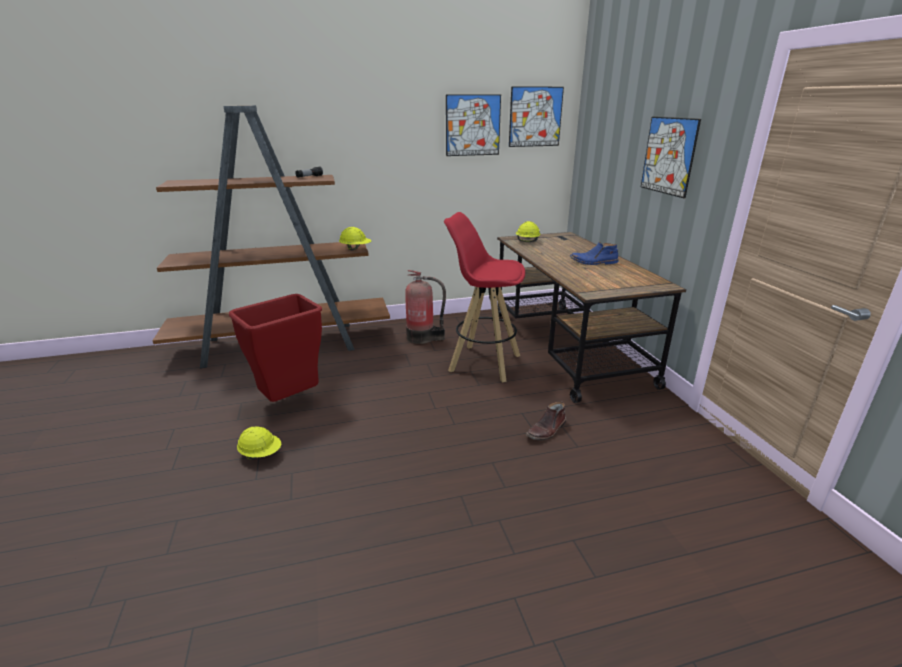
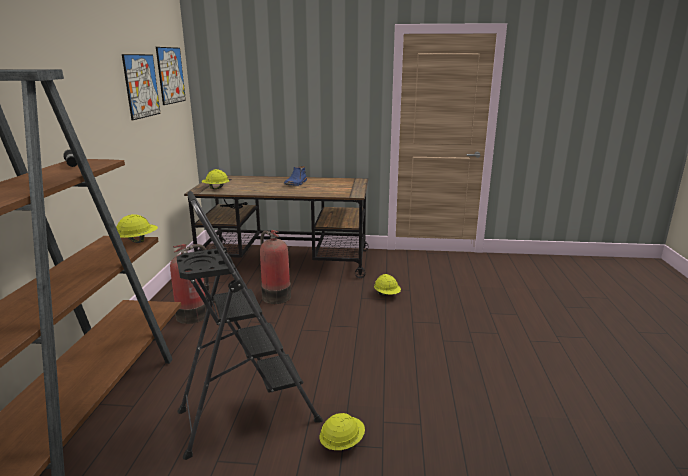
camera: 70 degrees left, 5 degrees down
red trash can [229,294,322,402] -> step ladder [176,191,323,460]
red stool [444,212,525,382] -> fire extinguisher [260,230,291,304]
brown boot [526,401,566,440] -> yellow hard hat [374,274,401,295]
picture [641,117,701,198] -> none

